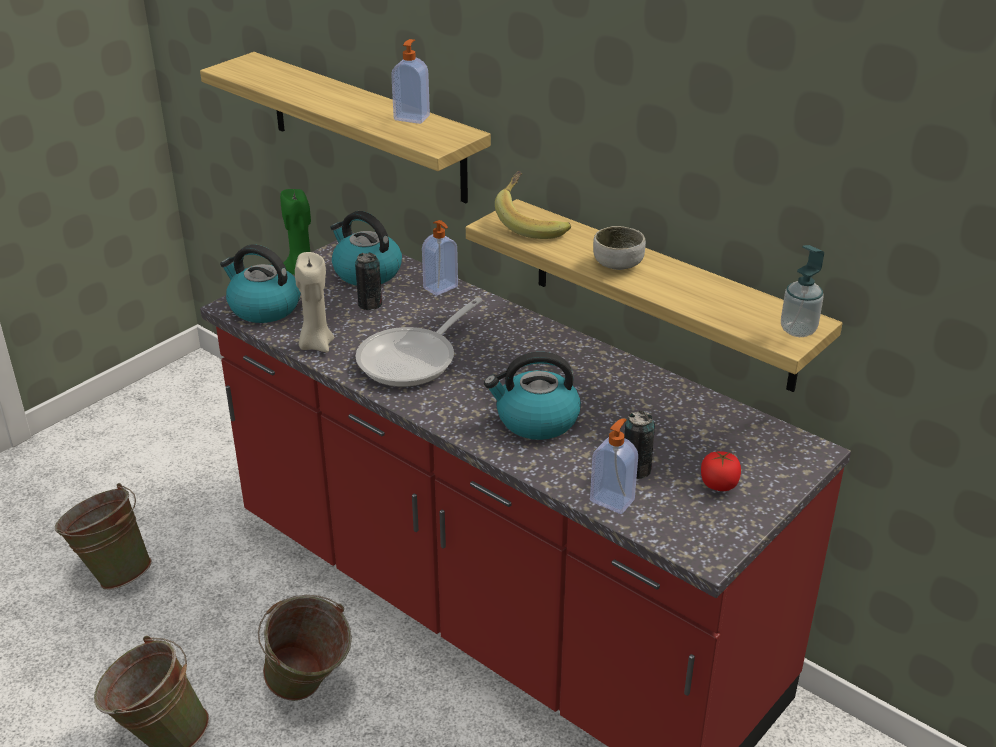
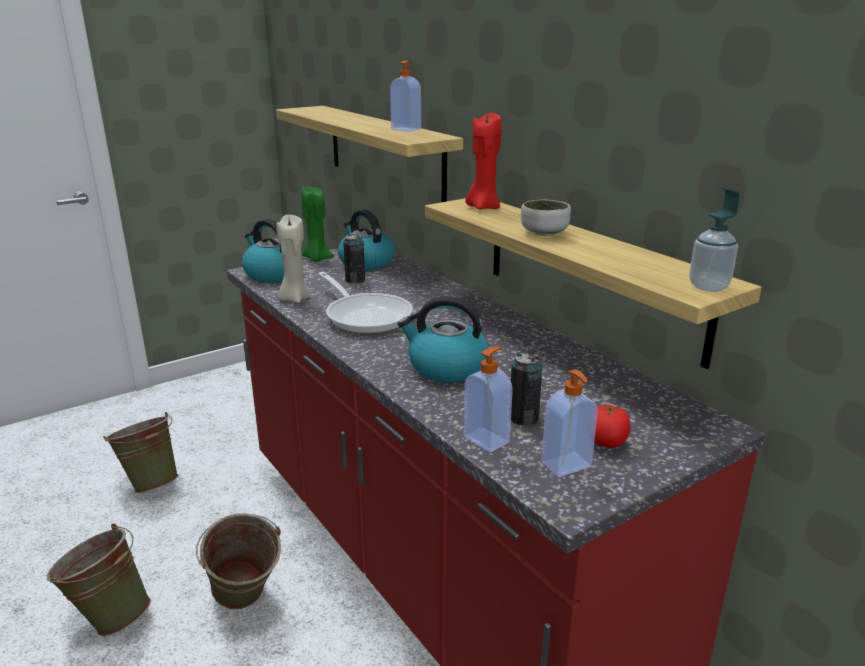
camera: 15 degrees right, 10 degrees down
frying pan [356,297,483,387] -> frying pan turned 90 degrees counterclockwise [318,272,413,334]
soap dispenser [422,220,458,296] -> soap dispenser moved to [541,370,598,477]
banana [495,171,571,239] -> red candle [465,111,502,210]

